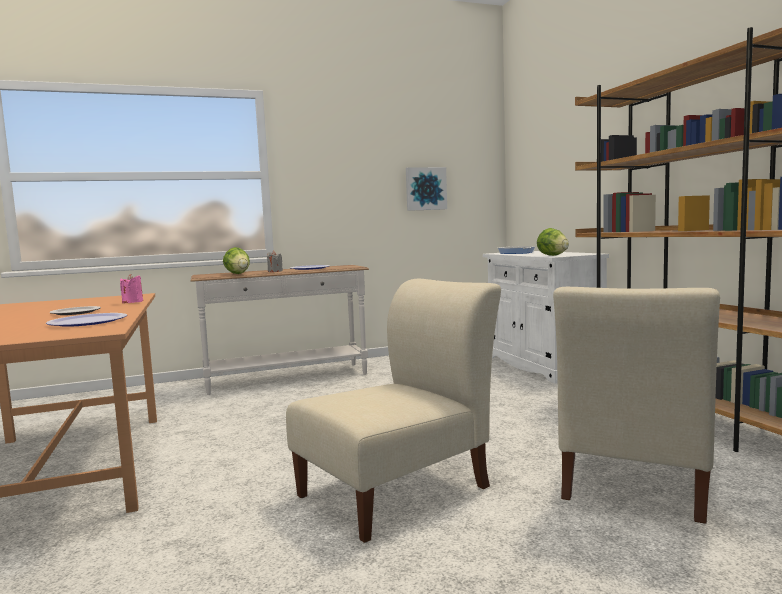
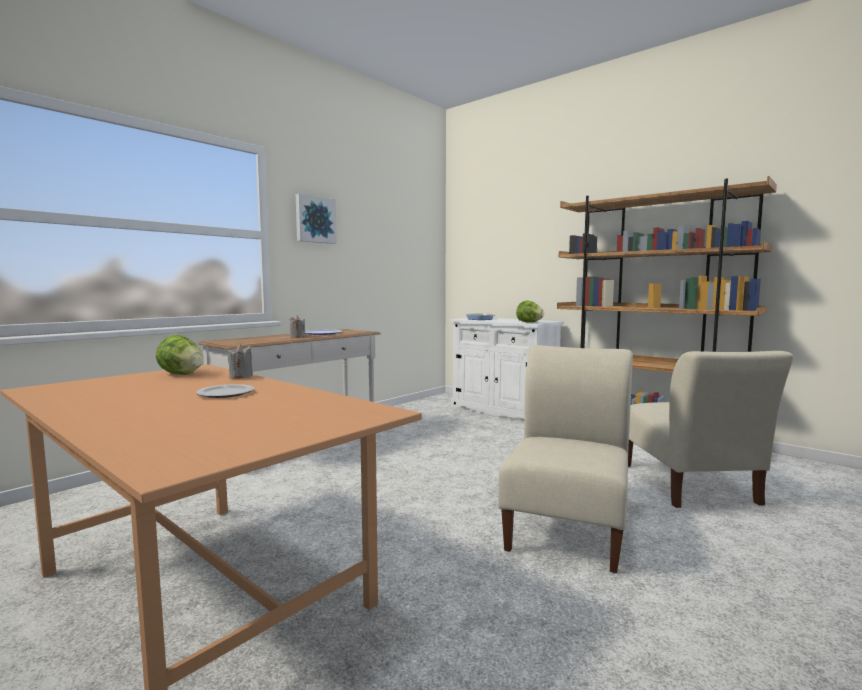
camera: 30 degrees left, 0 degrees up
plate [46,313,127,327] -> none
pink candle [120,274,143,303] -> grey candle [228,344,253,379]
lettuce [223,247,250,274] -> lettuce moved to [155,335,203,375]
picture [406,167,447,211] -> picture moved to [296,194,337,244]

